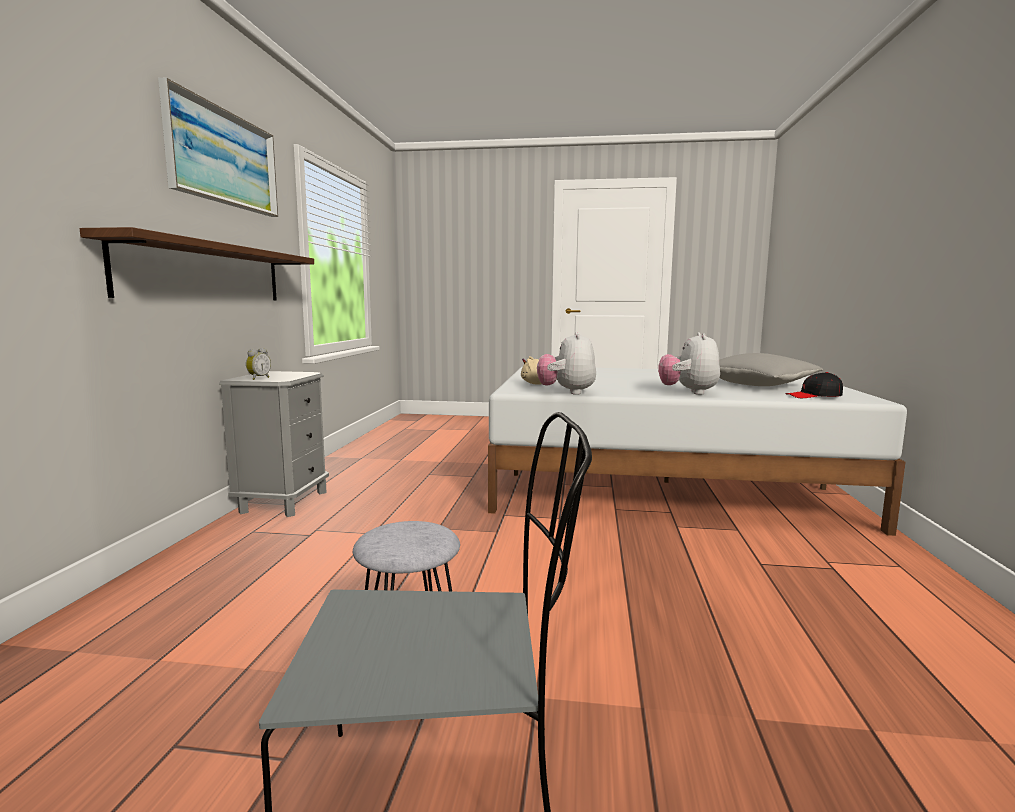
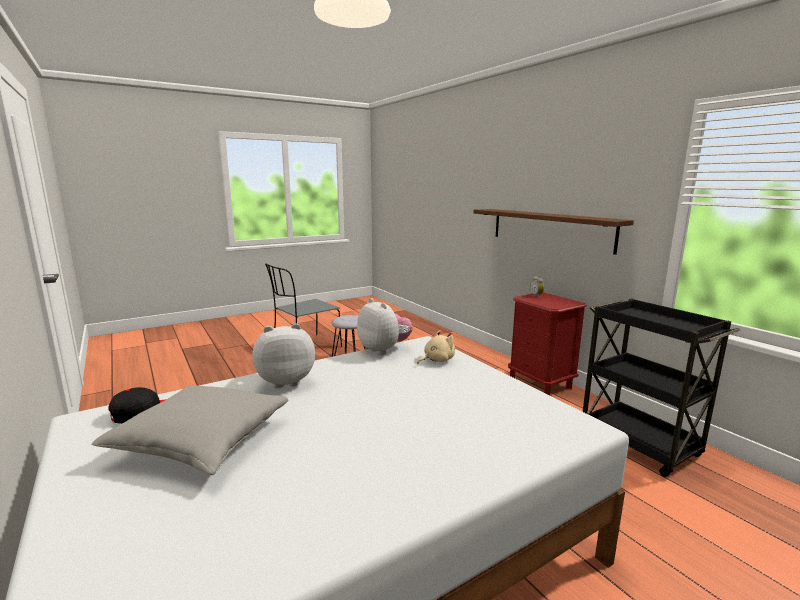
camera: 140 degrees right, 5 degrees up
picture [158,77,278,217] -> none
grey nightstand [219,371,329,517] -> red nightstand [508,292,587,395]
plush toy [658,332,720,395] -> plush toy turned 75 degrees counterclockwise [252,323,315,388]
none -> black cart [583,298,740,477]

